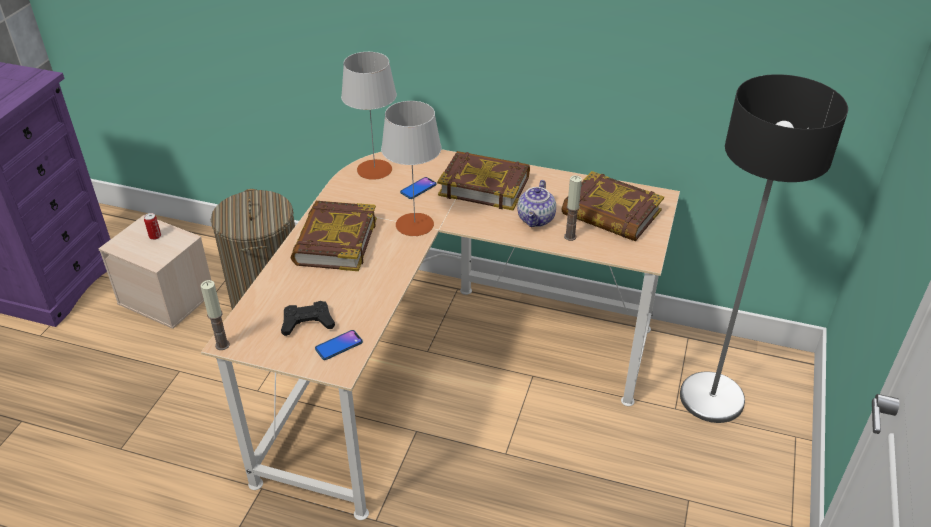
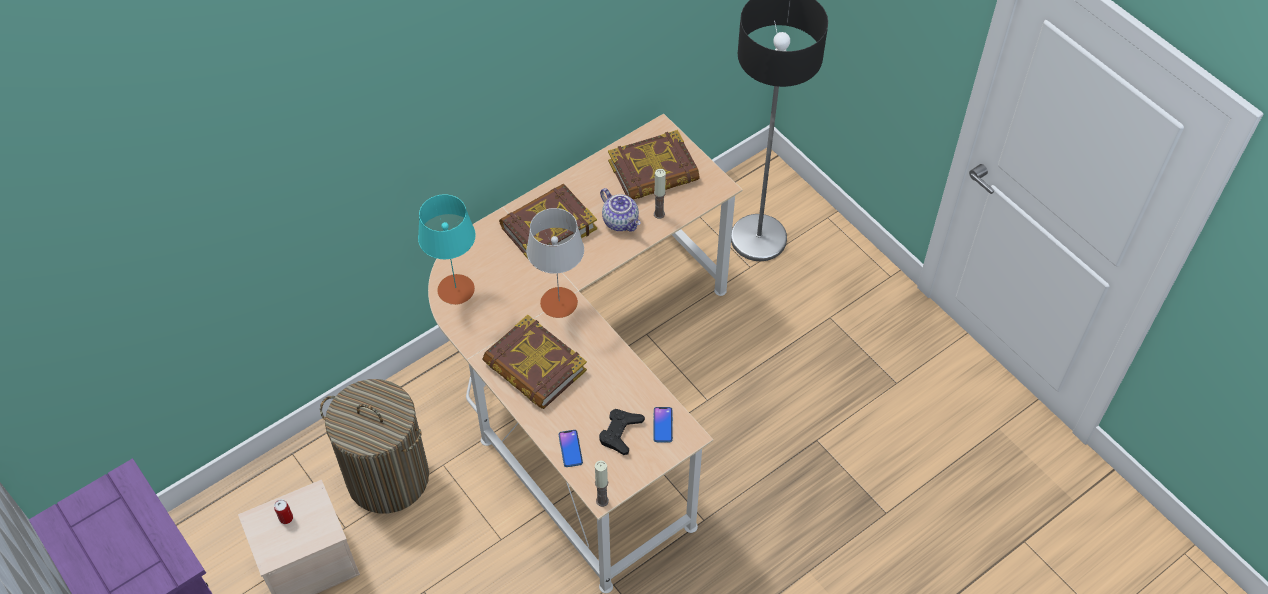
camera: 55 degrees left, 15 degrees up
grey table lamp [341,52,397,180] -> turquoise table lamp [418,194,476,305]
phone [400,177,437,199] -> phone moved to [559,430,583,467]

